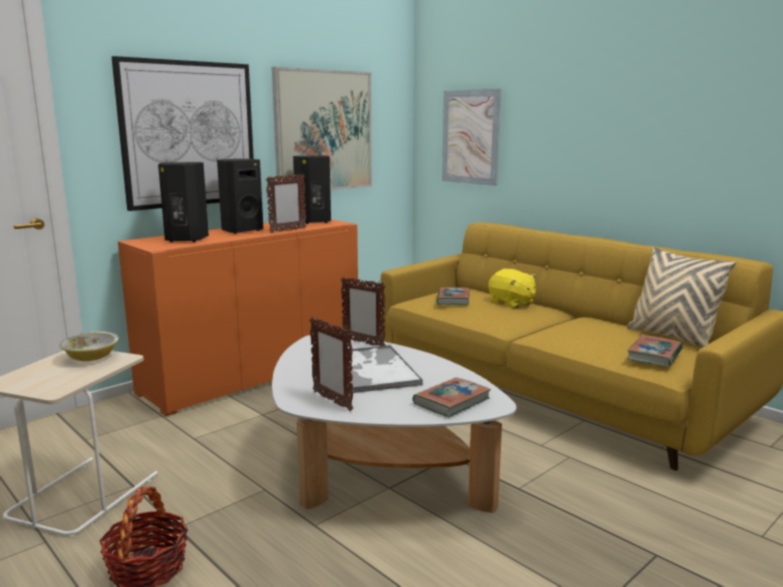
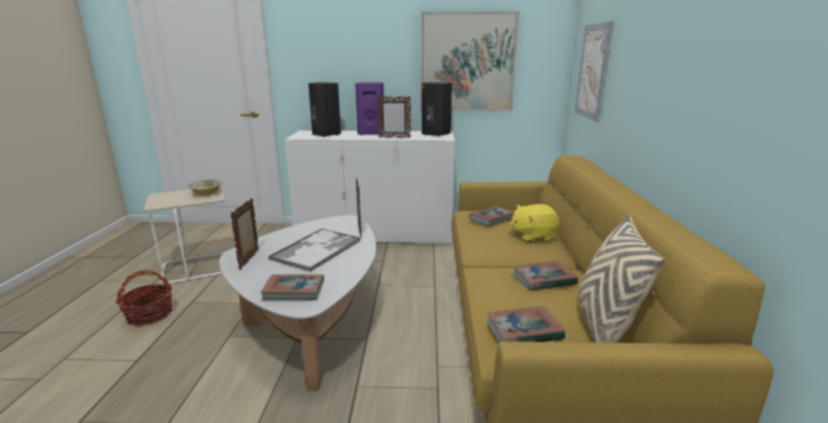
camera: 45 degrees right, 5 degrees up
picture [112,56,254,211] -> none
orange cabinet [118,219,359,416] -> white cabinet [285,130,455,244]
black speaker [217,159,263,234] -> purple speaker [355,82,384,135]
yellow plush toy [488,269,536,308] -> yellow plush toy turned 75 degrees clockwise [509,204,559,242]
none -> book [513,260,578,291]

